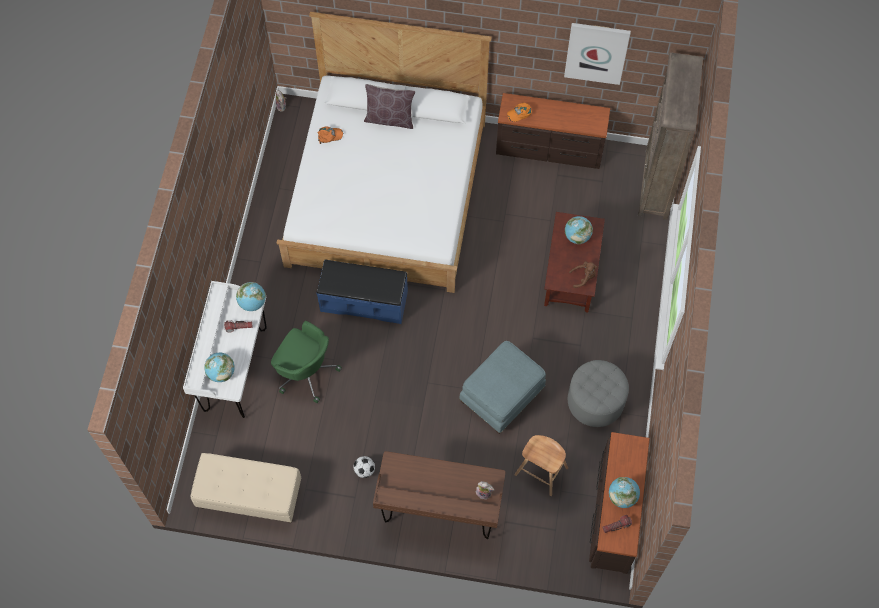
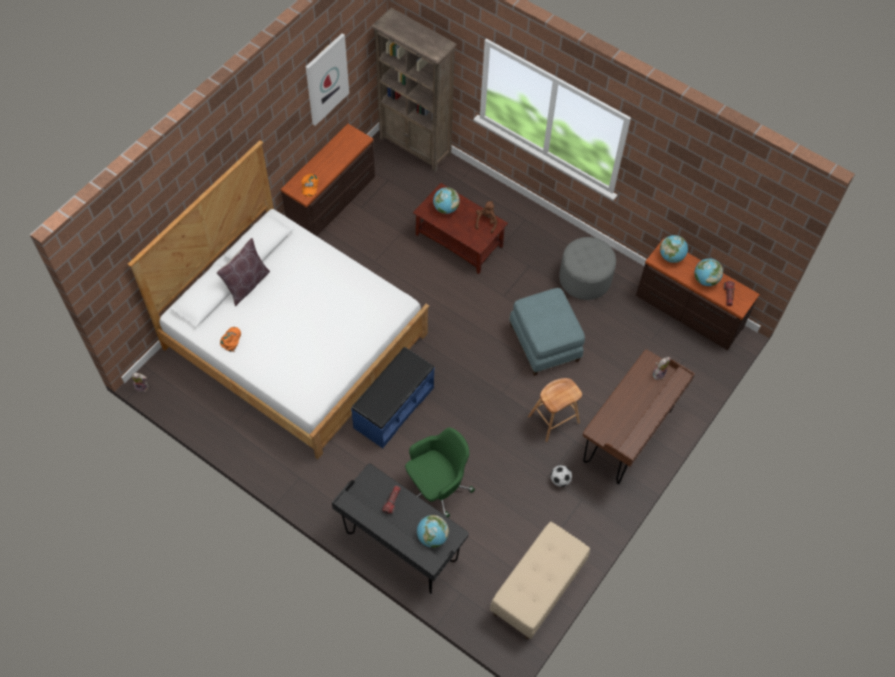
camera: 65 degrees left, 5 degrees down
white desk [183,281,267,418] -> black desk [332,463,469,594]
globe [236,282,266,311] -> globe moved to [660,235,688,263]
brown stool [514,435,568,496] -> brown stool moved to [528,378,582,442]

